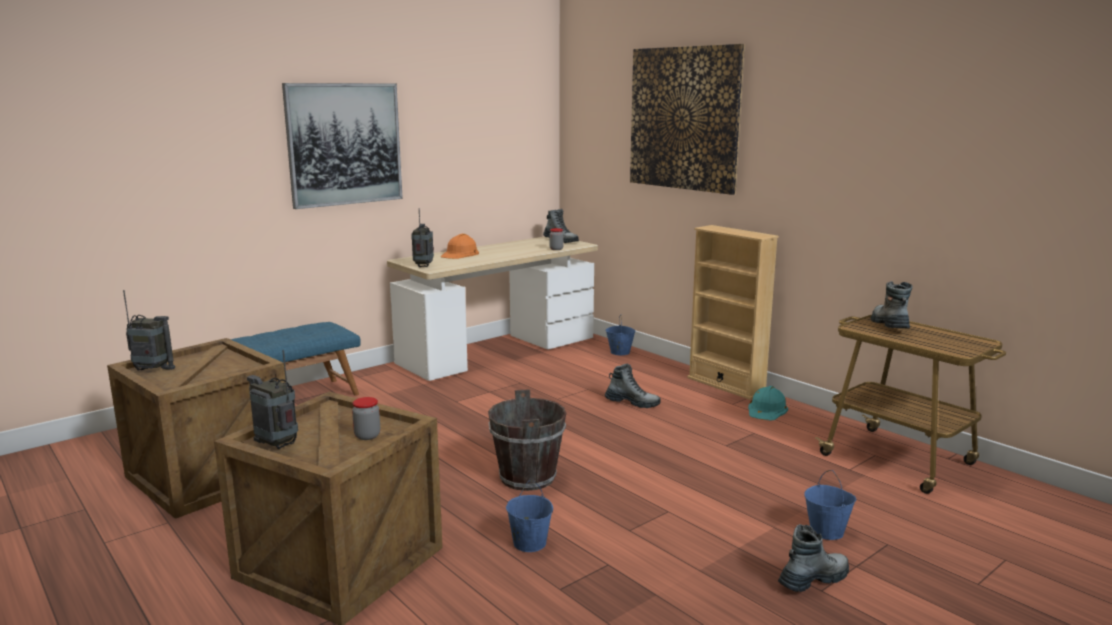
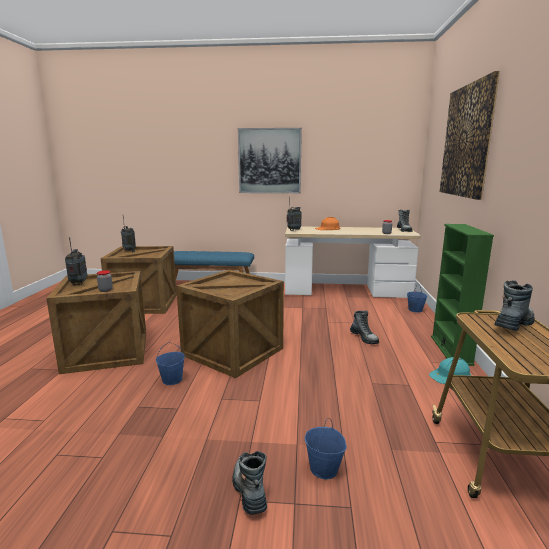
camera: 45 degrees right, 0 degrees up
brown bucket [488,389,566,491] -> crate [176,270,284,378]
beige bookcase [687,225,779,400] -> green bookcase [431,224,494,366]
boot [778,524,849,592] -> boot turned 120 degrees counterclockwise [232,451,267,515]

